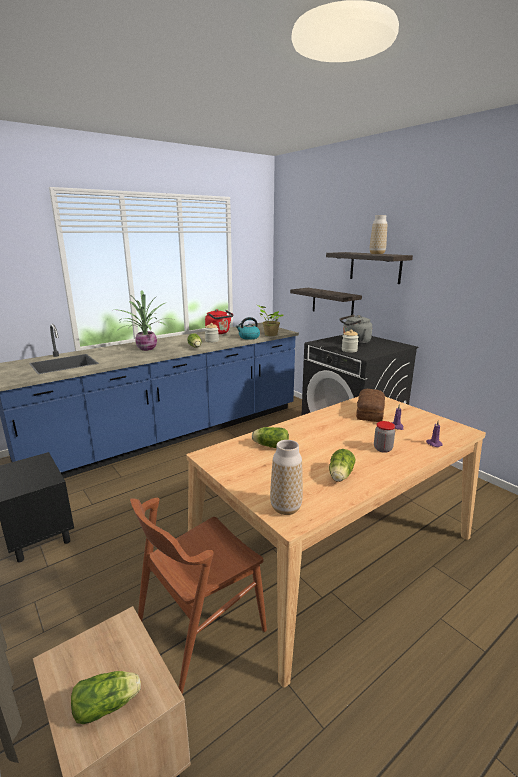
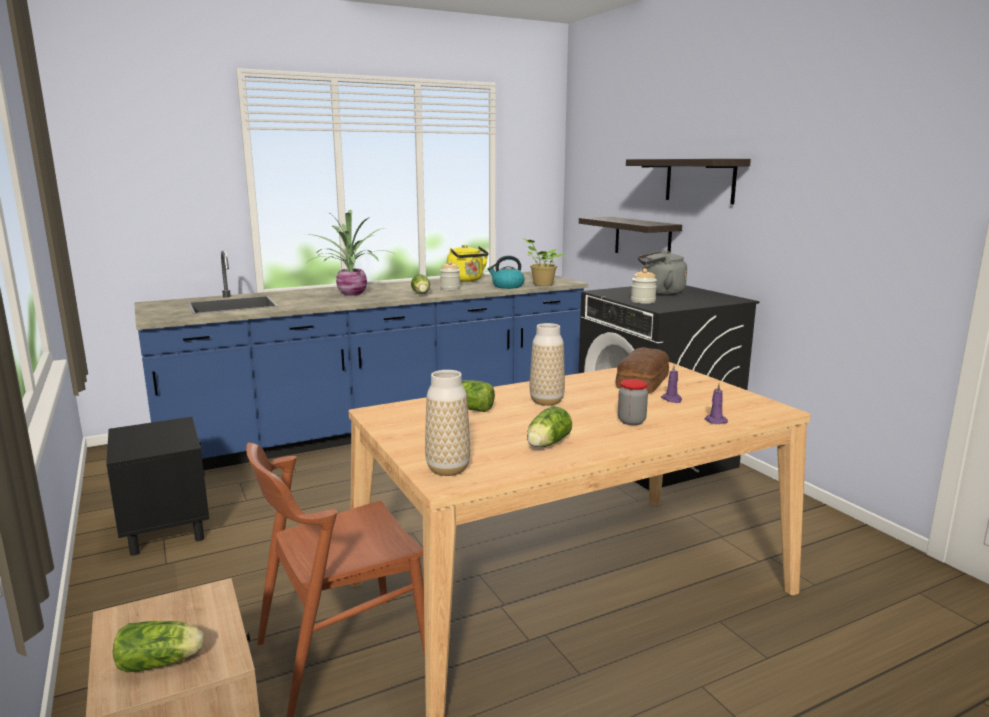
camera: 10 degrees right, 5 degrees down
red kettle [205,309,233,334] -> yellow kettle [447,245,488,282]
vase [369,215,387,254] -> vase moved to [530,323,565,406]

